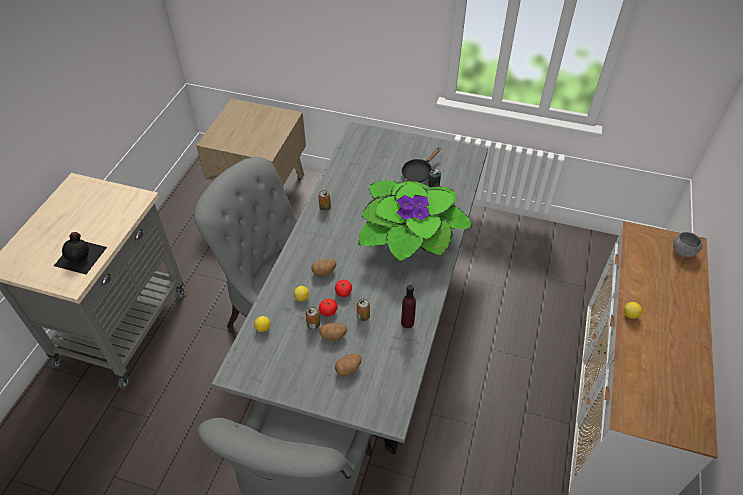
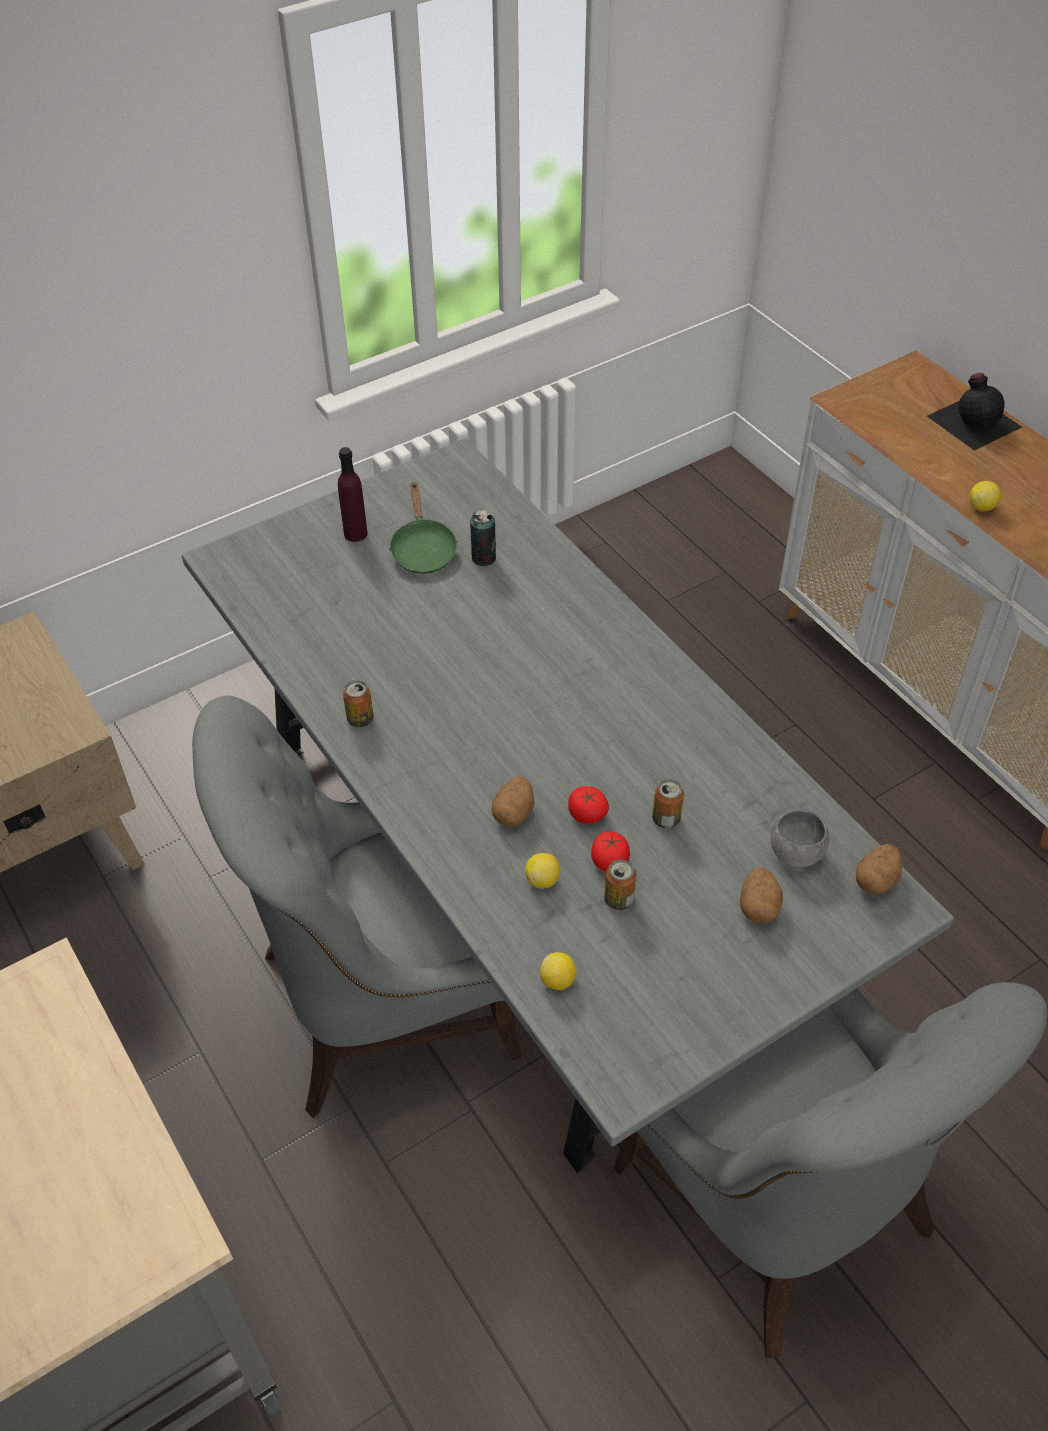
camera: 50 degrees left, 0 degrees up
black bottle [54,232,107,274] -> black bottle moved to [927,373,1022,451]
potato [319,323,348,341] -> potato moved to [856,844,902,895]
potted plant [358,180,472,262] -> none
purple bottle [401,285,416,328] -> purple bottle moved to [338,447,367,542]
black frying pan [402,147,441,182] -> green frying pan [389,482,458,574]
grey bowl [673,232,702,257] -> grey bowl moved to [770,809,829,868]

